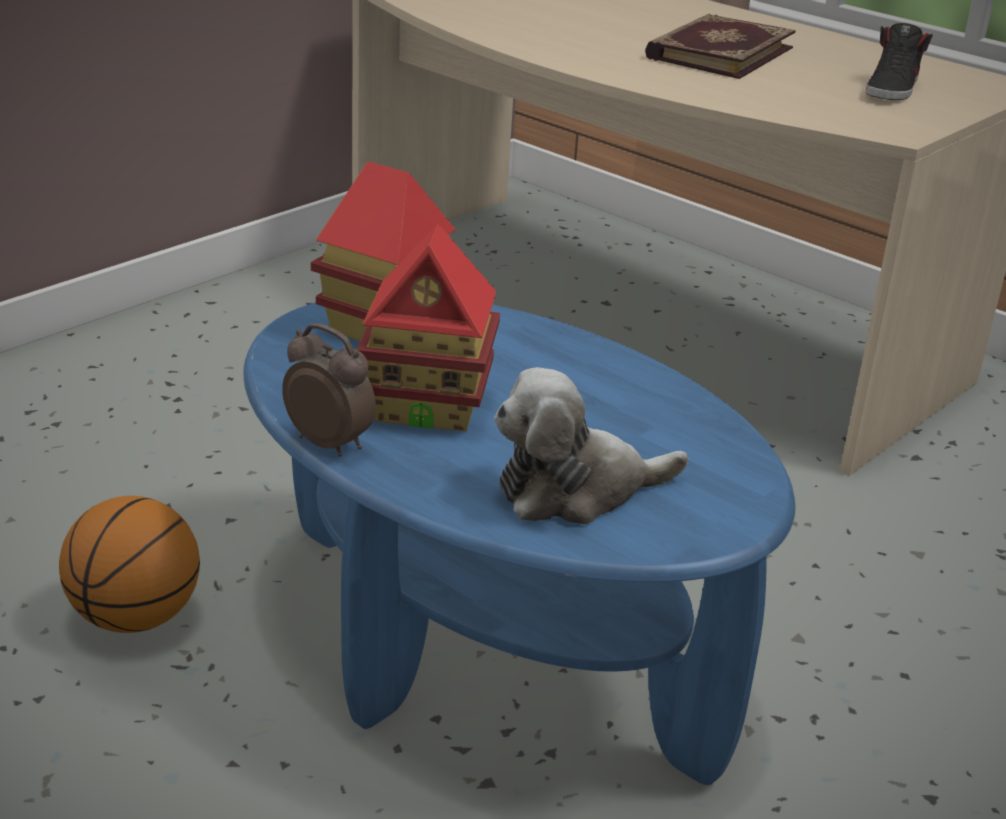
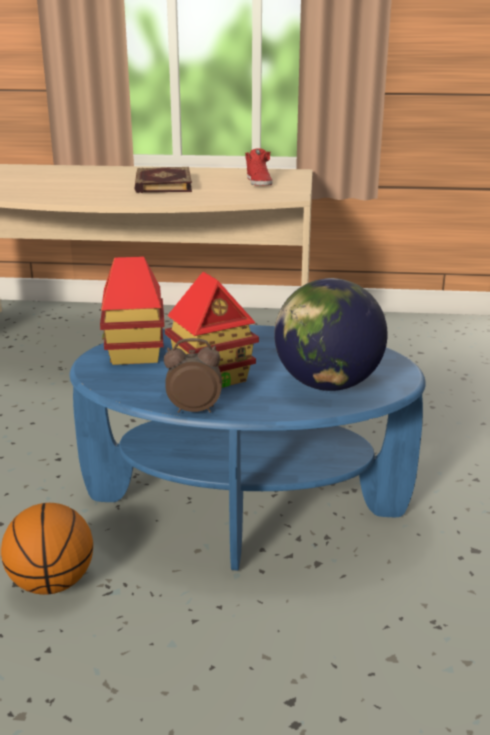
camera: 35 degrees left, 5 degrees down
plush toy [494,367,688,525] -> globe [274,278,387,391]
black shoe [866,23,933,100] -> red shoe [245,148,273,186]

